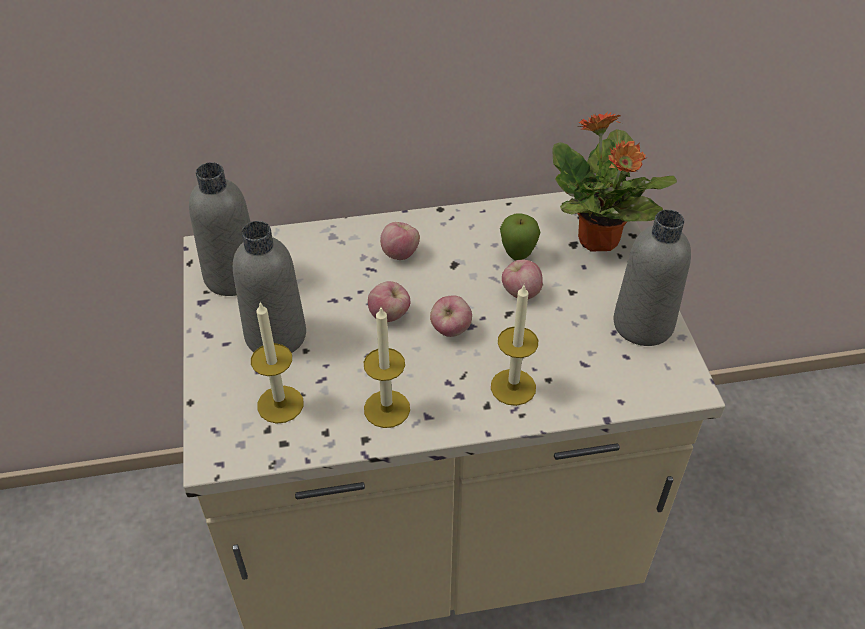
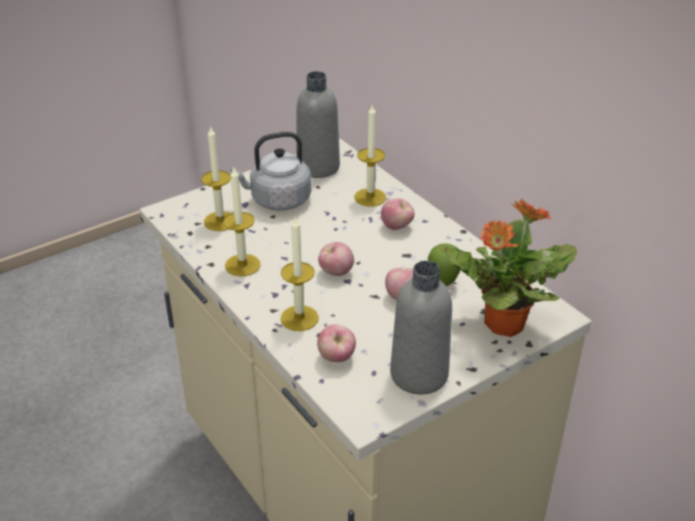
camera: 65 degrees right, 10 degrees down
grey bottle [233,221,306,353] -> grey kettle [231,132,312,211]
apple [368,281,410,322] -> apple moved to [317,324,356,362]
none -> candle [354,105,386,206]

